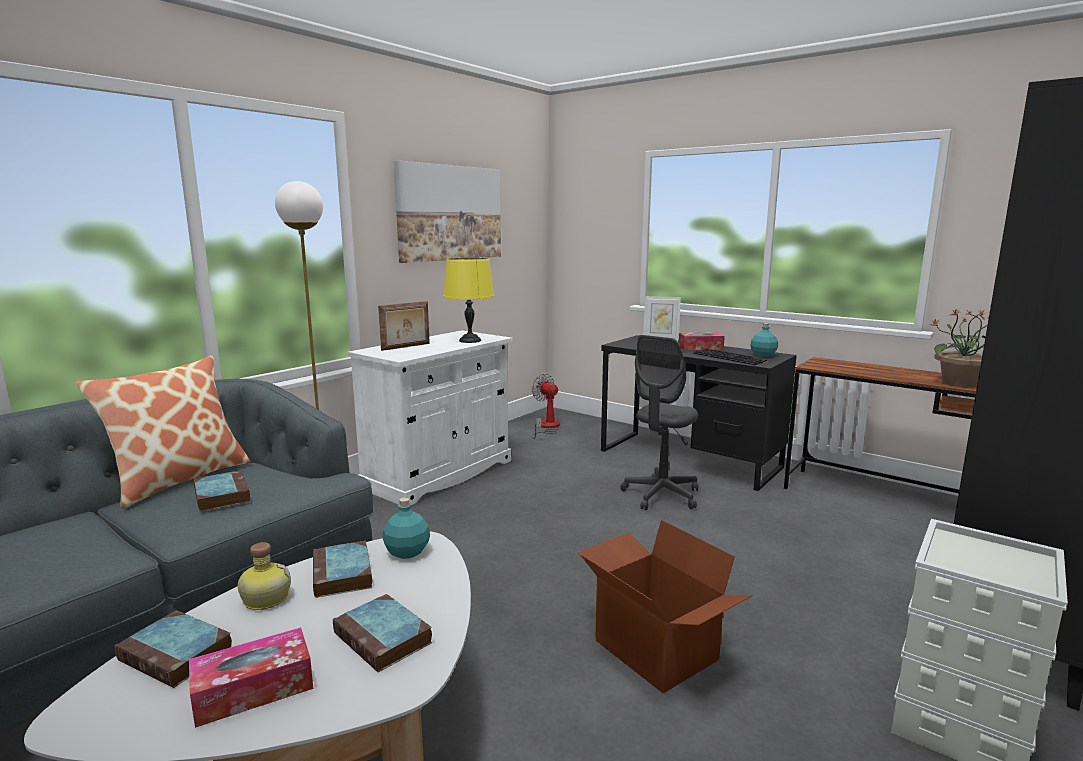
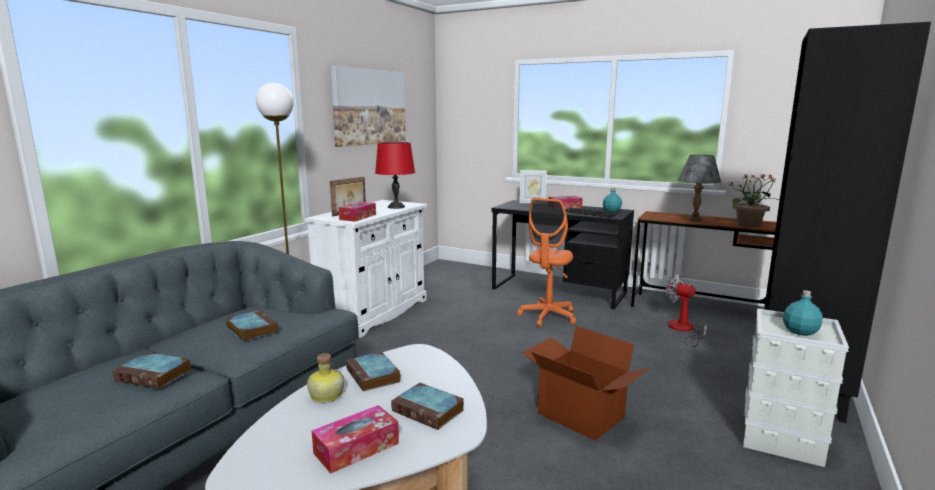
camera: 10 degrees left, 0 degrees up
pillow [76,355,251,509] -> none
book [115,610,232,688] -> book moved to [112,352,191,389]
turquoise bottle [382,497,430,559] -> turquoise bottle moved to [783,290,823,336]
yellow table lamp [443,257,495,343] -> red table lamp [375,142,415,209]
fan [532,374,560,439] -> fan moved to [666,274,707,347]
grey office chair [620,335,698,510] -> orange office chair [517,198,576,328]
none -> tissue box [338,202,376,222]
none -> grey table lamp [678,155,721,221]

